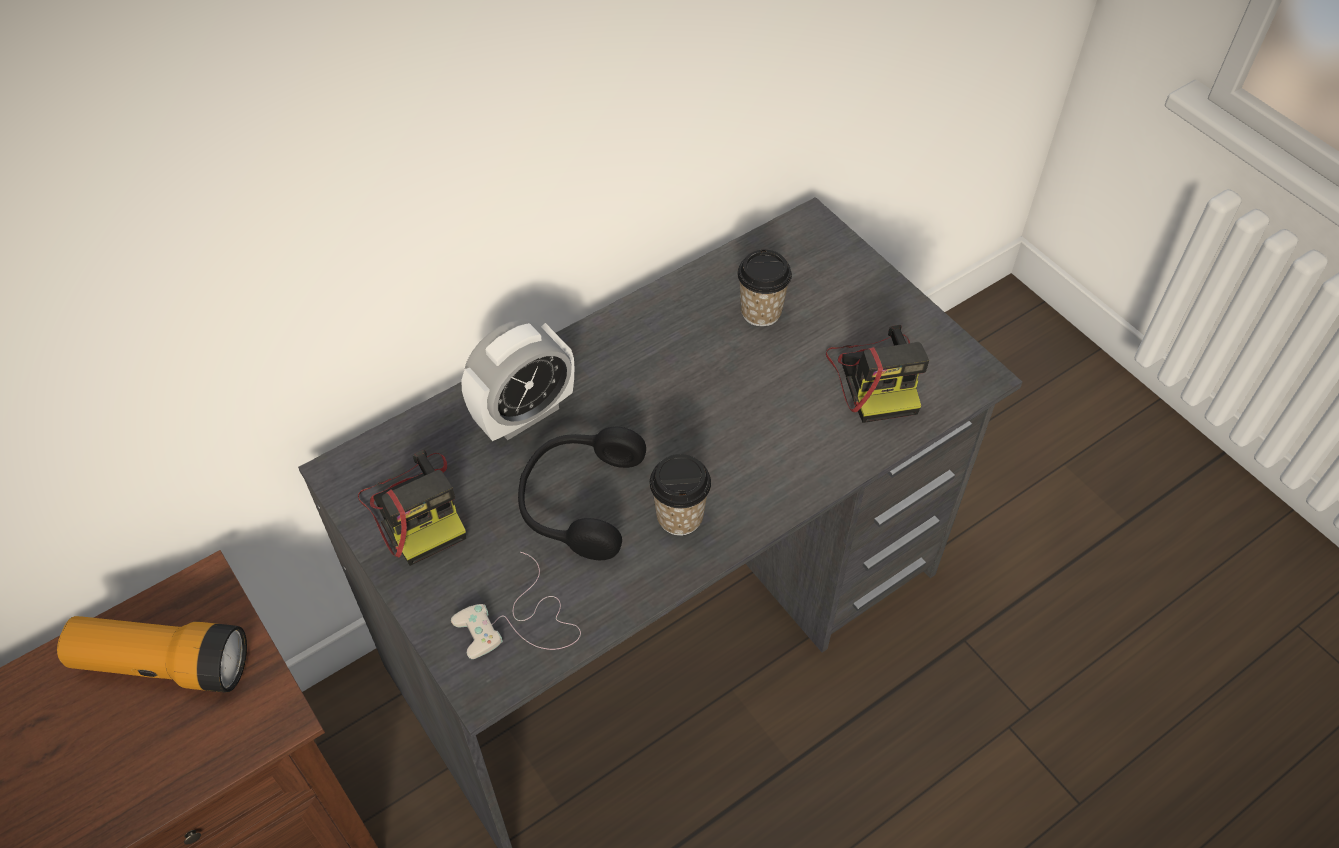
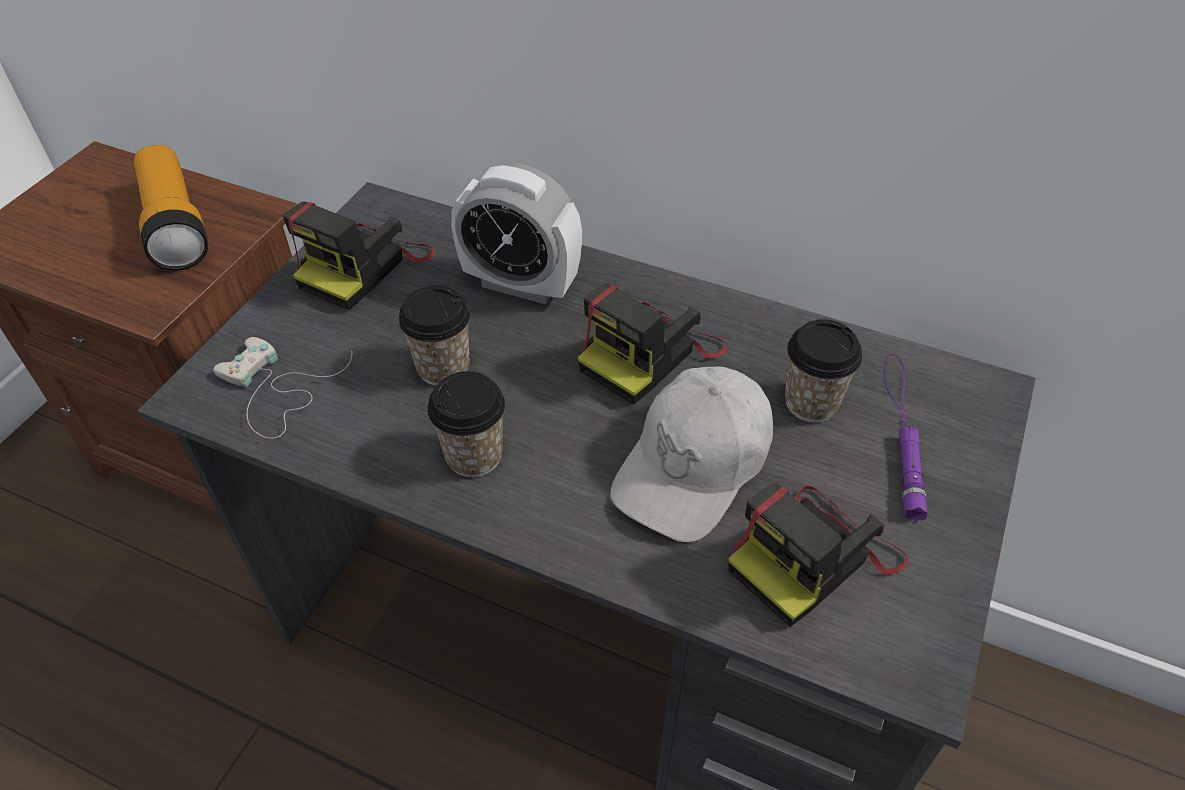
camera: 60 degrees right, 5 degrees down
black headphones [518,427,646,560] -> cup [399,285,470,386]
none -> camera [578,283,727,405]
none -> white cap [610,367,773,542]
none -> purple flashlight [884,354,928,522]

